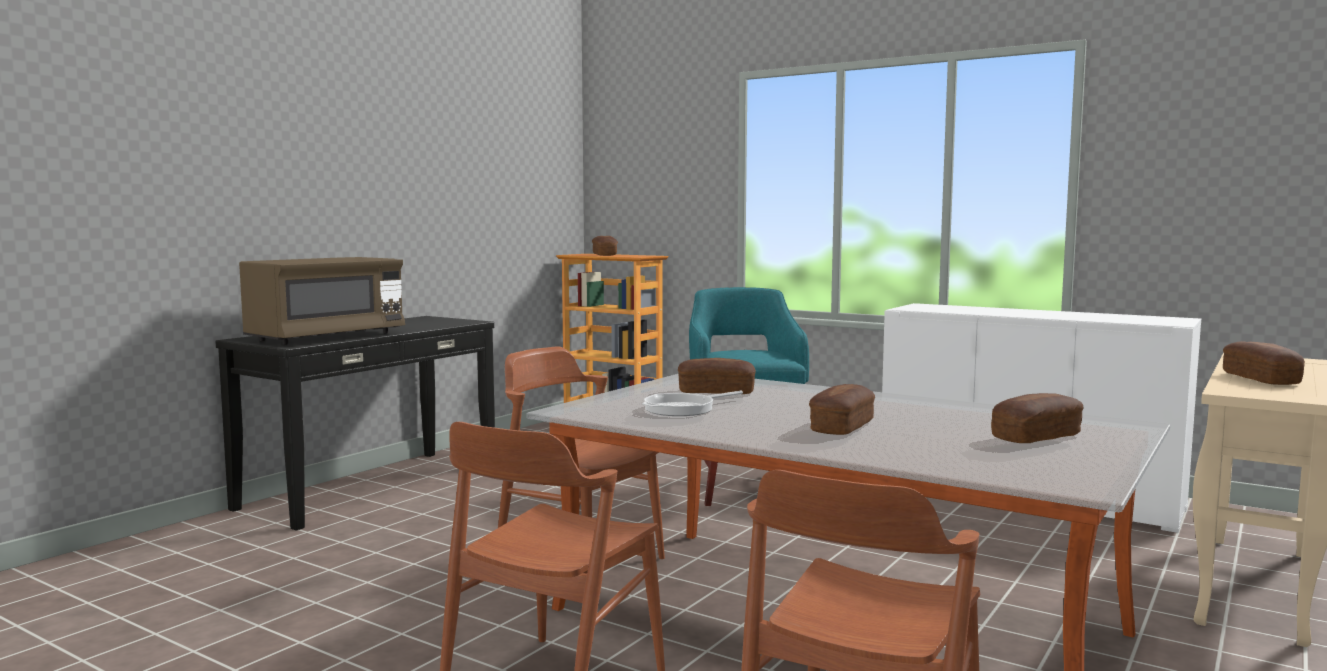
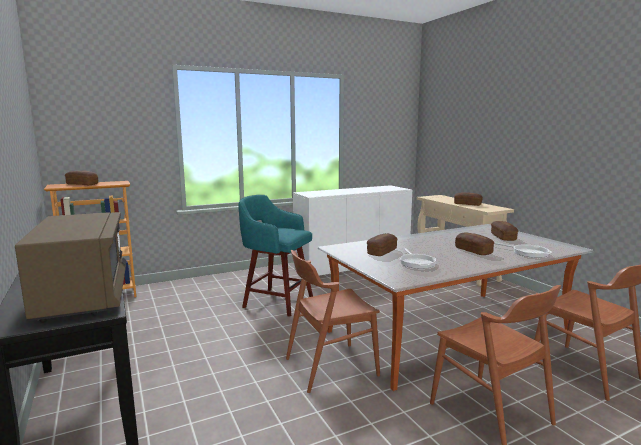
camera: 60 degrees left, 5 degrees up
none -> frying pan [494,242,552,258]

